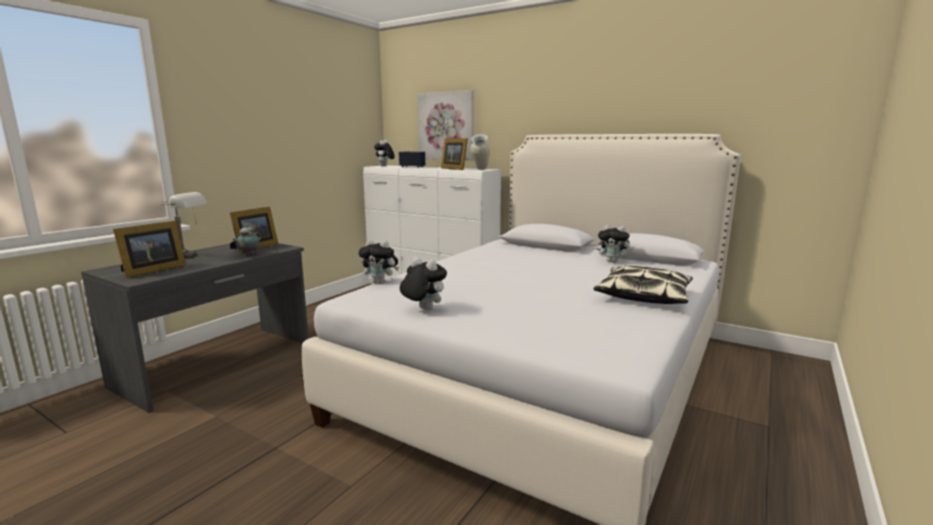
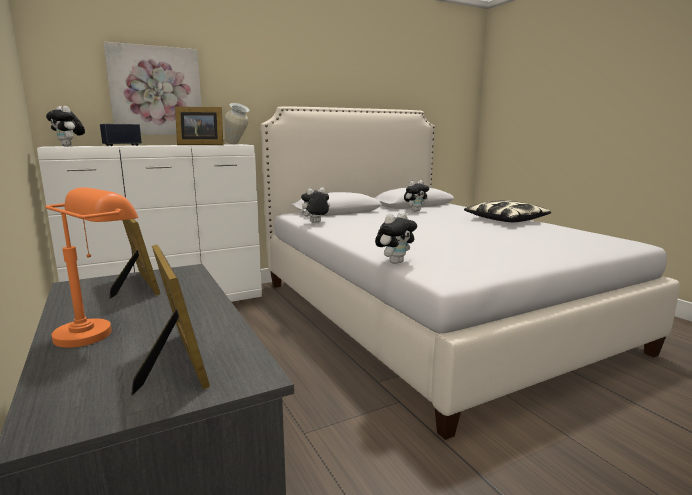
camera: 60 degrees left, 0 degrees up
grey table lamp [159,192,207,258] -> orange table lamp [45,187,138,348]
teapot [232,225,261,256] -> none
plush toy [400,258,447,310] -> plush toy moved to [299,187,330,223]

